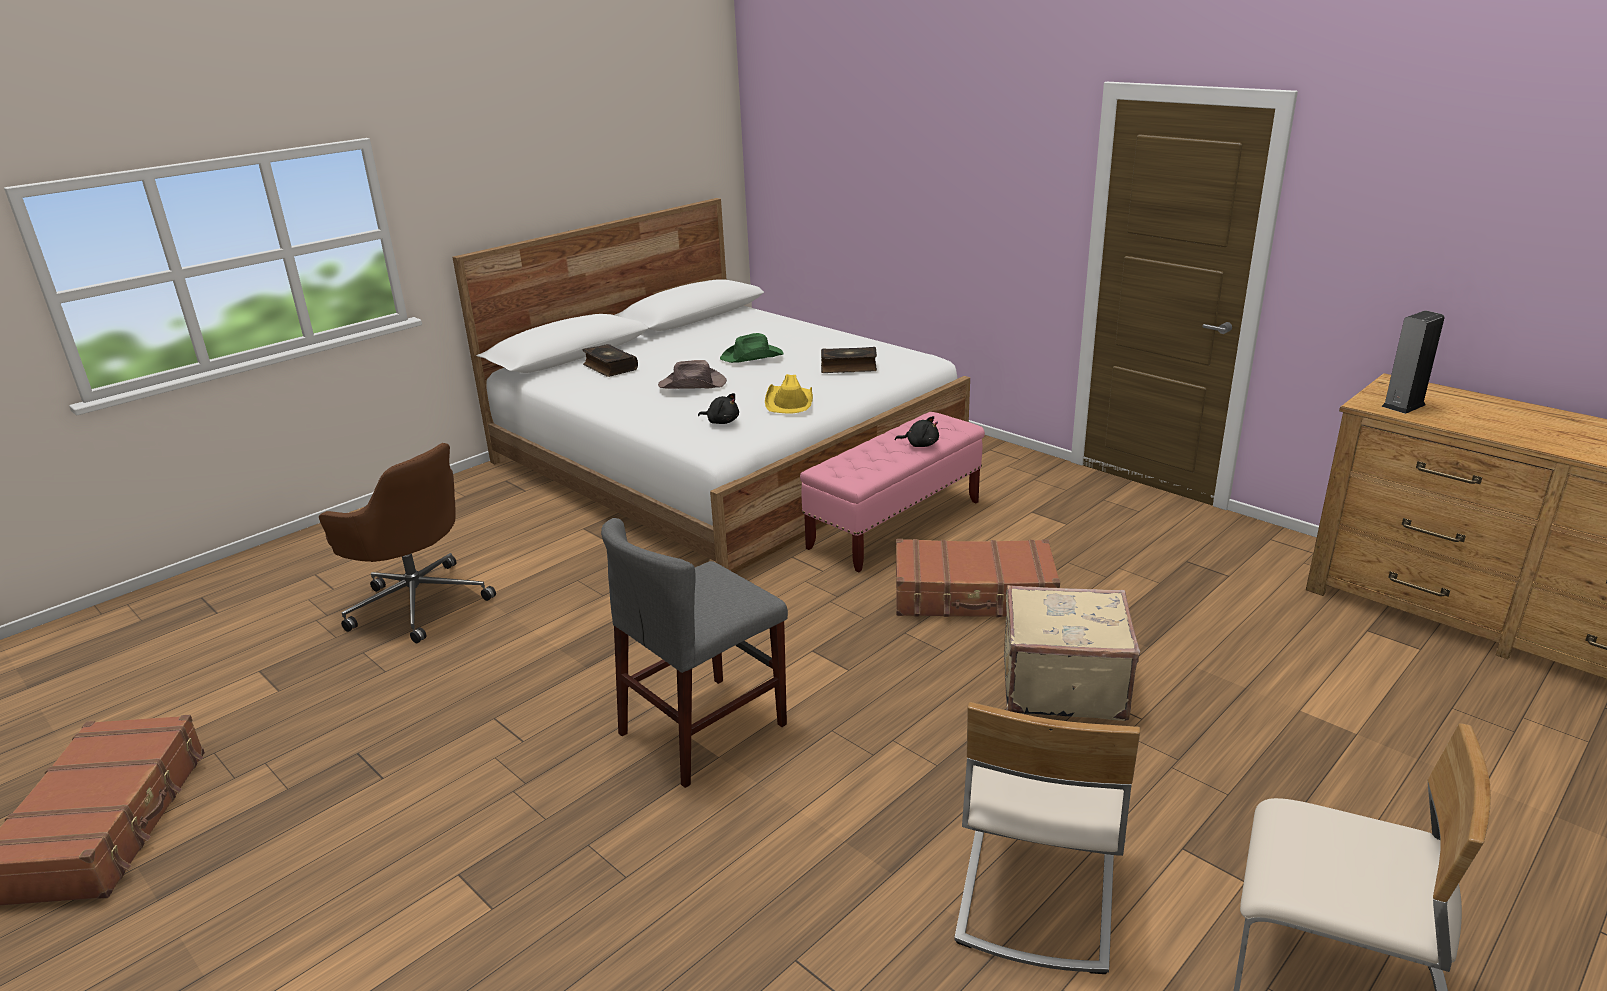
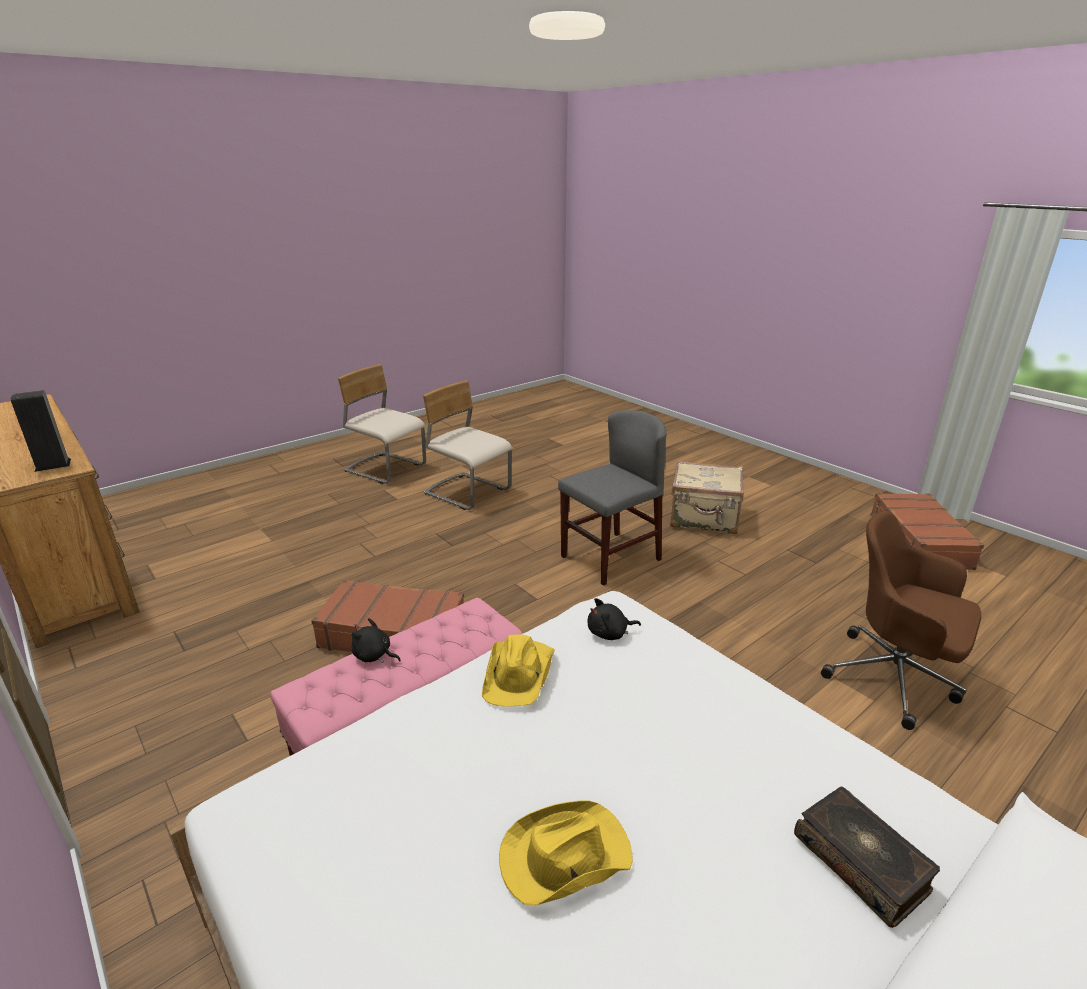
camera: 175 degrees left, 0 degrees up
brown hat [658,360,727,389] -> none
black plush toy [698,393,739,424] -> black plush toy turned 45 degrees counterclockwise [587,598,641,640]
green hat [720,333,783,363] -> yellow hat [499,800,633,905]
book [821,347,877,373] -> none
beige chair [954,702,1140,974] -> beige chair turned 75 degrees counterclockwise [423,380,512,510]
beige suitcase [1004,585,1140,721] -> beige suitcase moved to [670,461,744,534]

